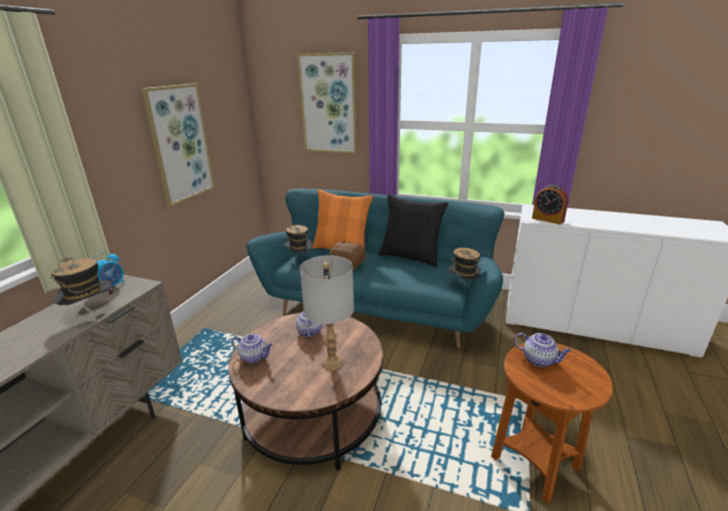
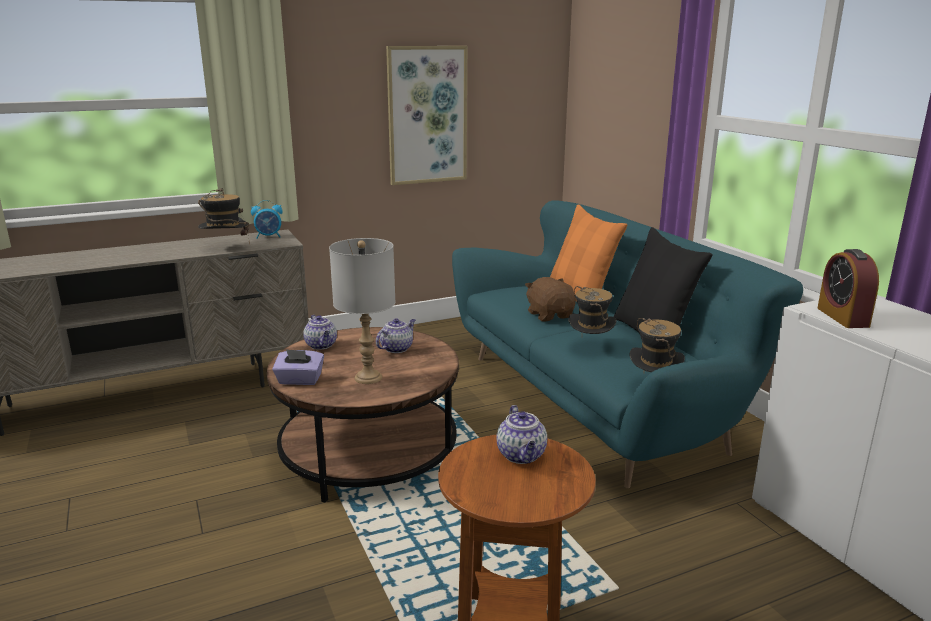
camera: 45 degrees right, 5 degrees down
hat [284,225,313,255] -> hat moved to [568,286,616,334]
picture [297,52,358,154] -> none
none -> purple tissue box [272,349,324,385]

